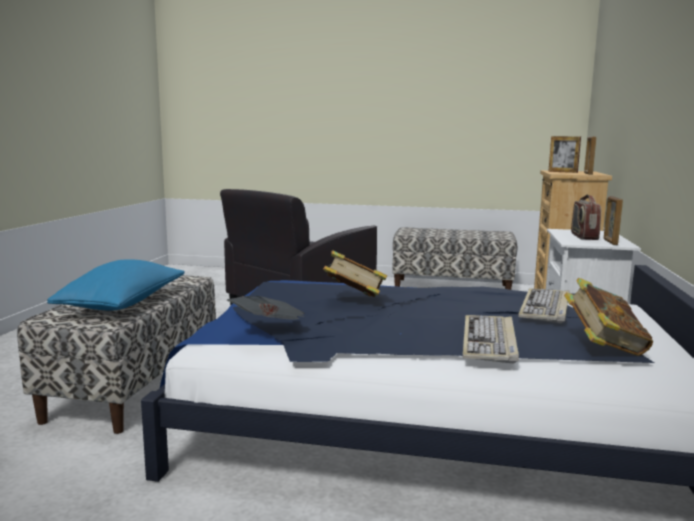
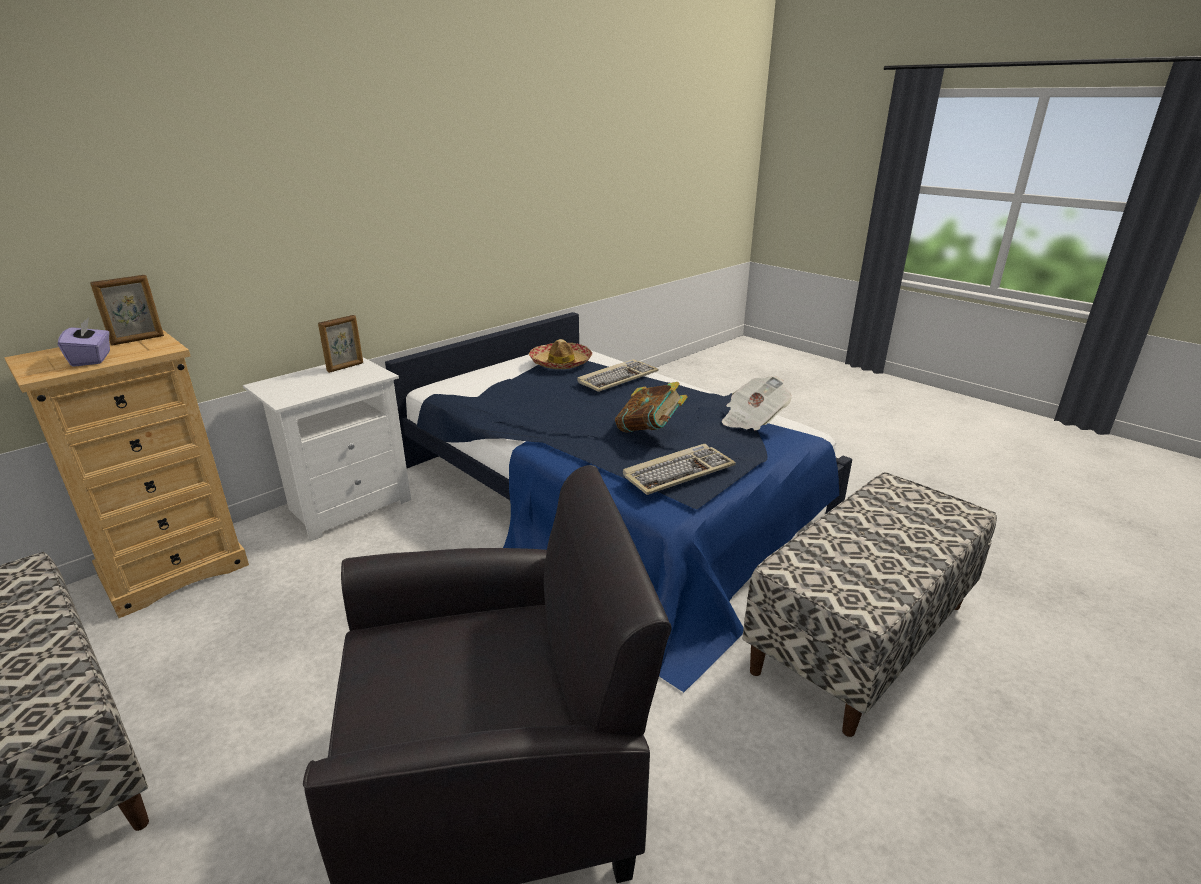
camera: 145 degrees left, 15 degrees up
blue pillow [47,259,185,311] -> none
keyboard [518,288,570,323] -> keyboard moved to [623,444,736,495]
picture frame [548,136,581,173] -> purple tissue box [58,318,110,367]
book [564,278,653,356] -> hat [529,339,592,369]
radio [571,195,601,240] -> none

